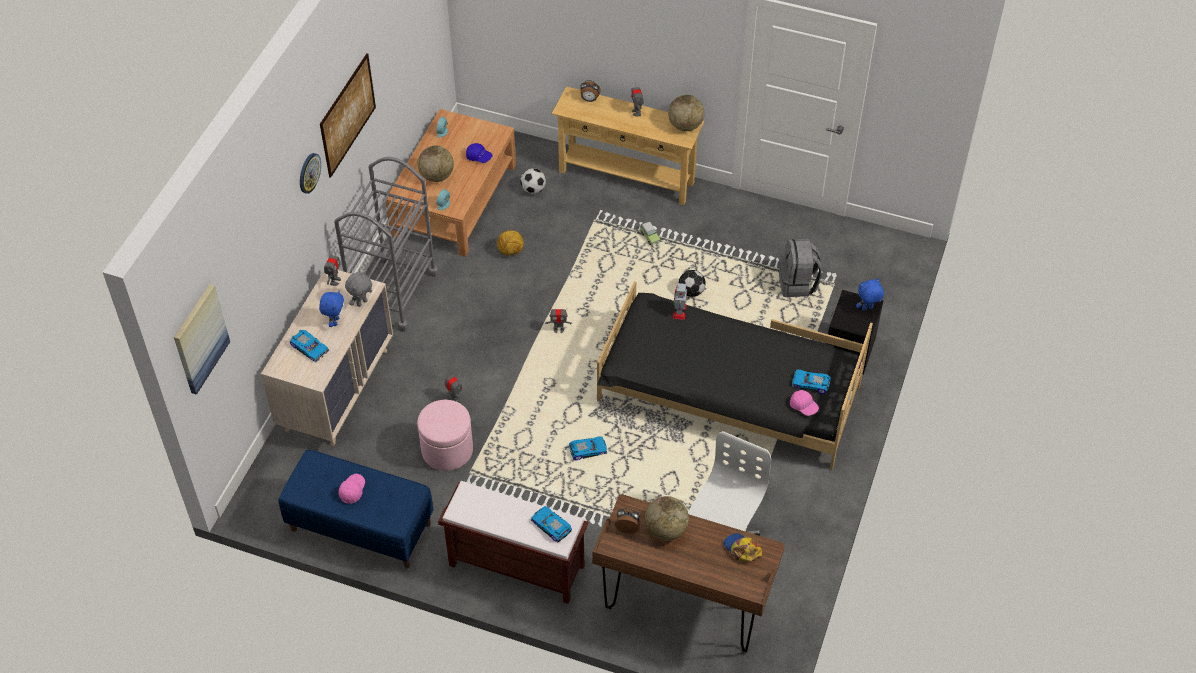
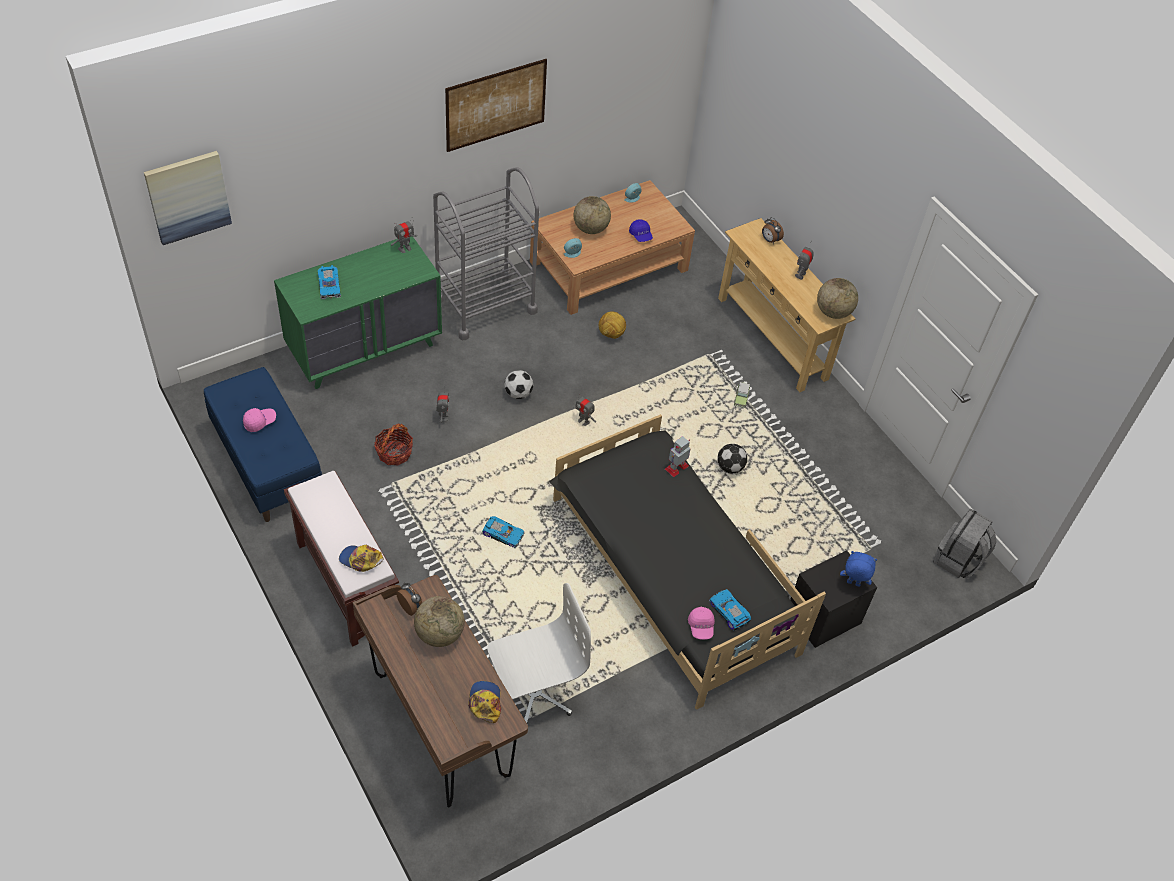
camera: 35 degrees right, 0 degrees up
beige dresser [261,270,393,446] -> green dresser [274,237,442,389]
wall clock [300,153,321,194] -> none
blue plush toy [319,291,344,327] -> none
grey plush toy [345,272,372,307] -> none
pink ottoman [417,400,473,471] -> basket [374,424,413,465]
football [520,168,546,194] -> football moved to [504,370,533,399]
toy car [531,506,572,542] -> cap [339,545,383,572]
grey backpack [779,239,822,297] -> grey backpack moved to [933,509,997,578]

